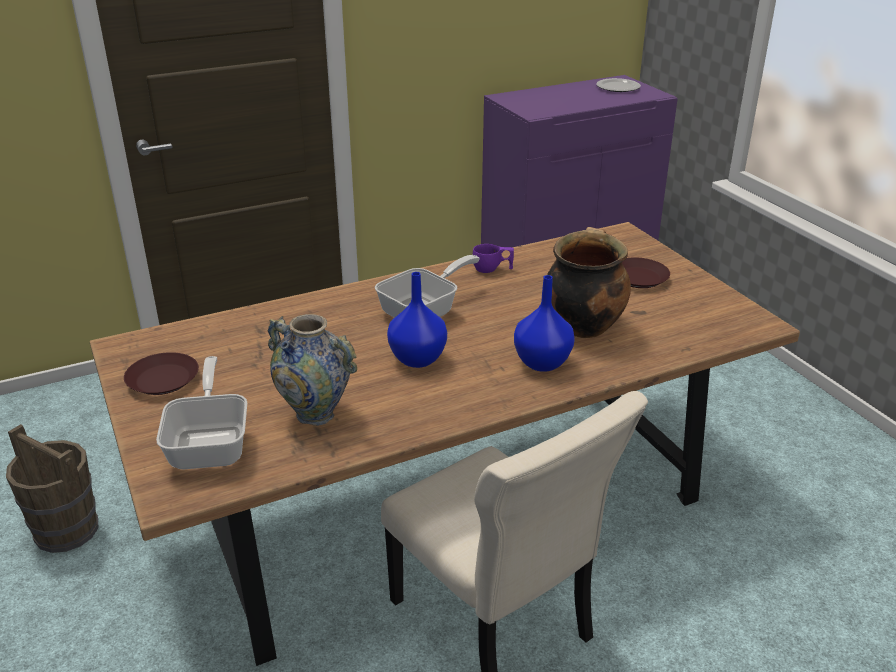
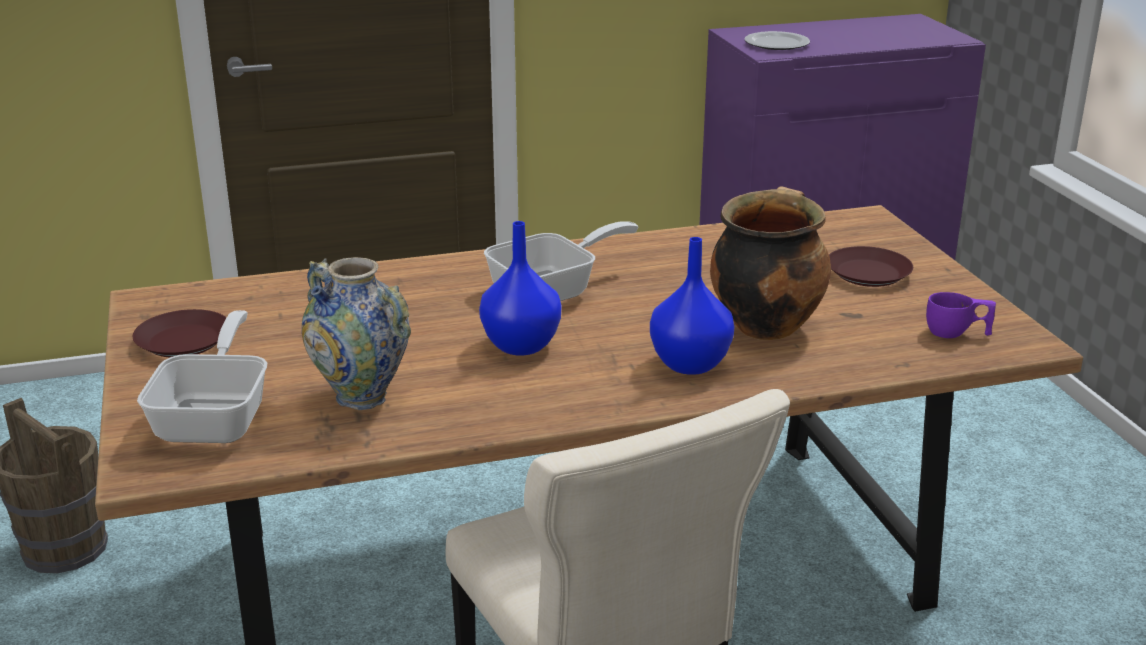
camera: 10 degrees right, 5 degrees down
purple cup [473,244,514,273] -> purple cup moved to [926,292,996,338]
plate [596,78,641,92] -> plate moved to [744,31,810,50]

